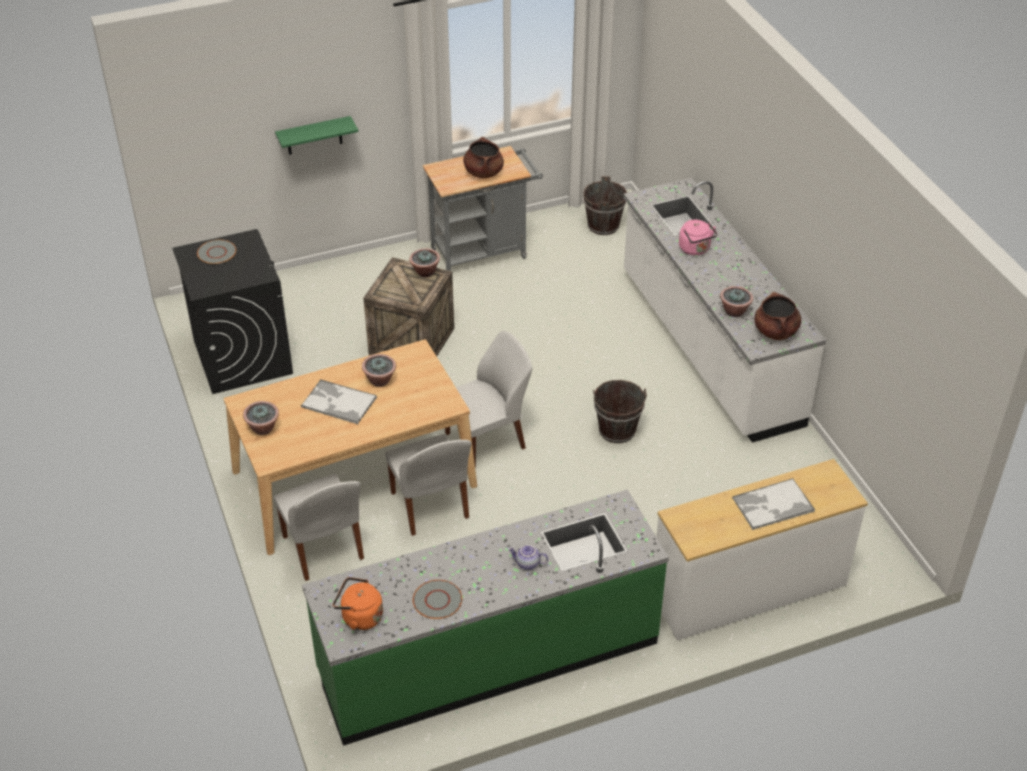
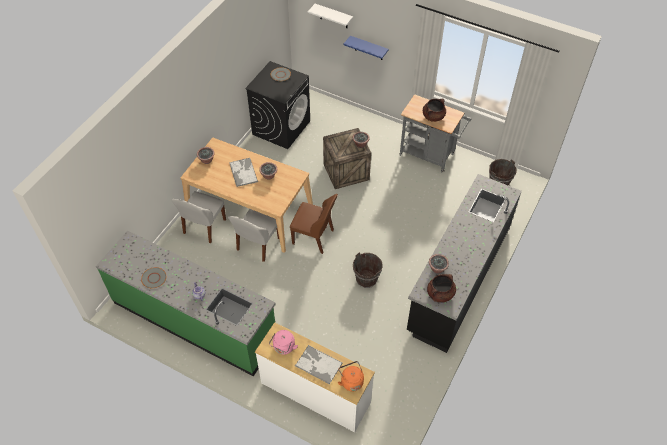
camera: 50 degrees right, 10 degrees up
green shelf [275,116,358,155] -> blue shelf [343,36,389,60]
orange kettle [333,577,383,630] -> orange kettle moved to [338,361,364,391]
white chair [445,331,532,468] -> brown chair [290,194,338,254]
white counter [624,178,826,443] -> black counter [407,174,522,353]
pink kettle [679,220,717,255] -> pink kettle moved to [269,330,298,355]
none -> white shelf [308,4,353,28]

